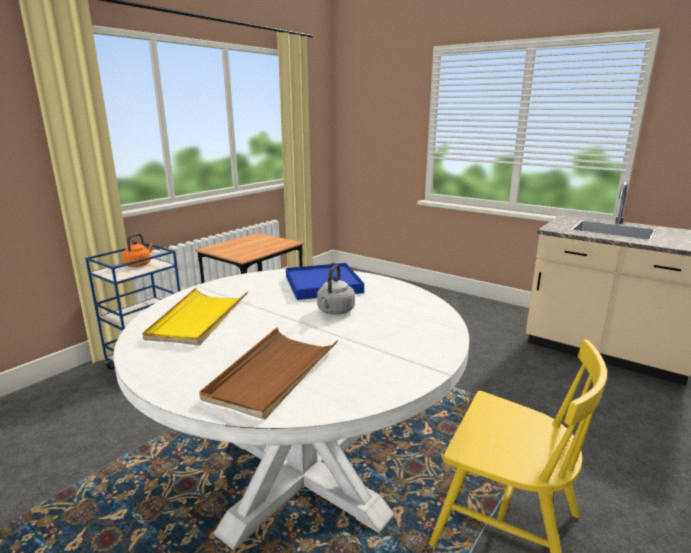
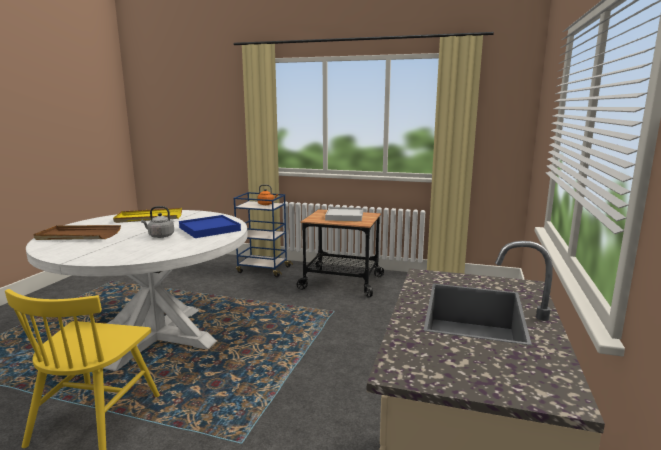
camera: 70 degrees right, 5 degrees down
none -> white tray [325,207,363,221]

